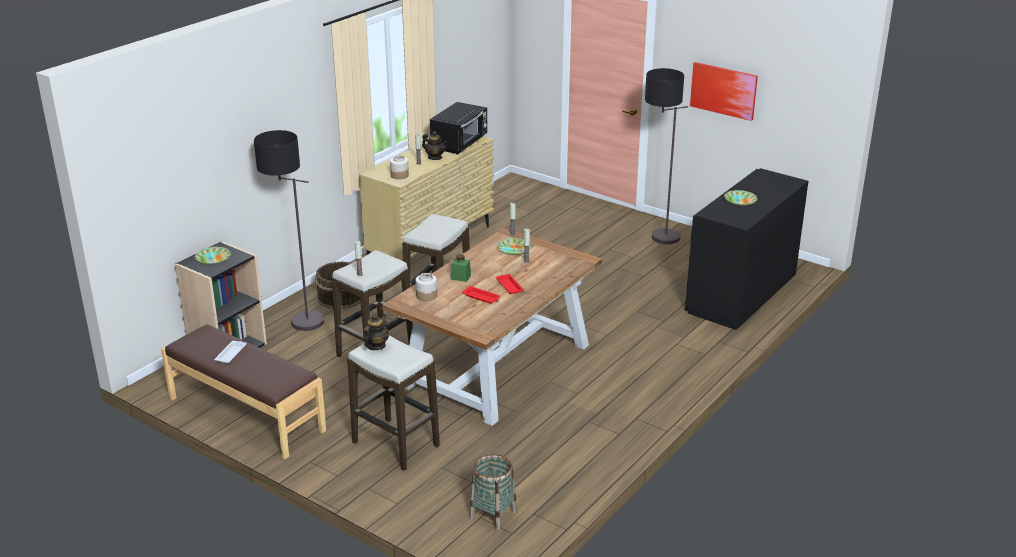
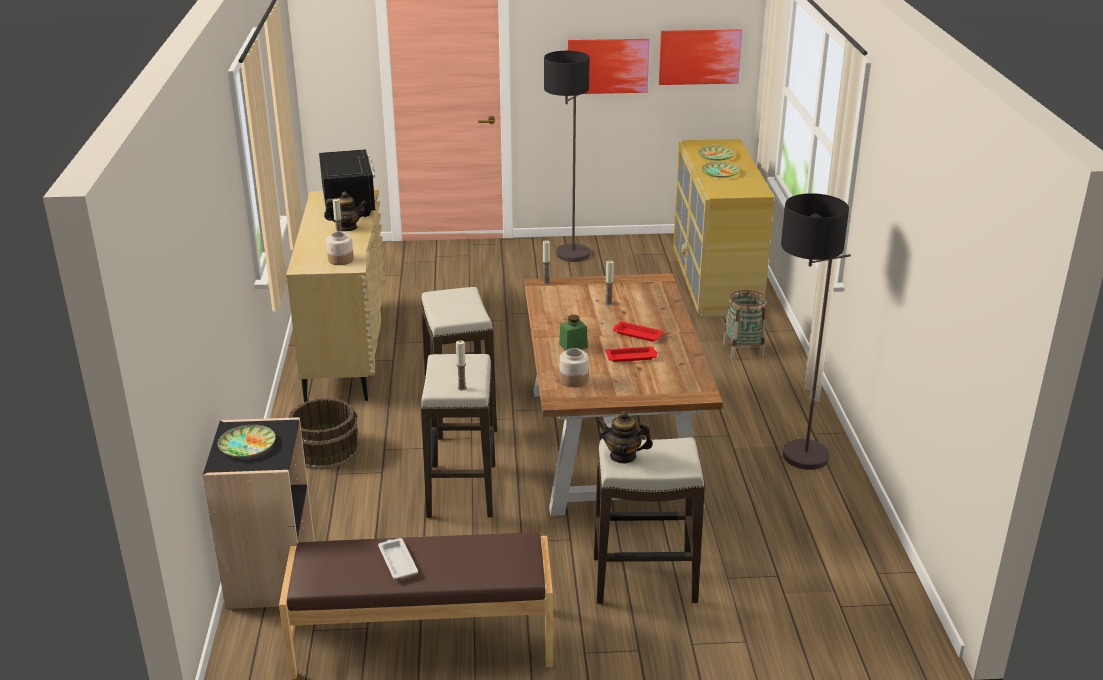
camera: 40 degrees left, 0 degrees up
black floor lamp [254,130,324,331] -> black floor lamp moved to [781,193,851,470]
teapot [363,314,389,350] -> teapot turned 60 degrees counterclockwise [596,411,653,464]
basket [470,454,517,530] -> basket moved to [723,290,767,360]
plate [497,238,531,255] -> plate moved to [698,146,735,161]
black cabinet [685,168,808,330] -> yellow cabinet [673,139,775,317]
none -> picture [659,29,742,85]

